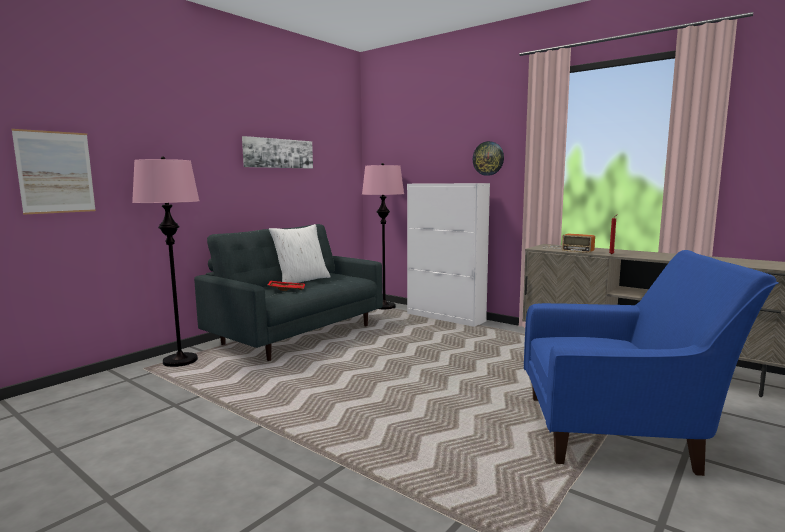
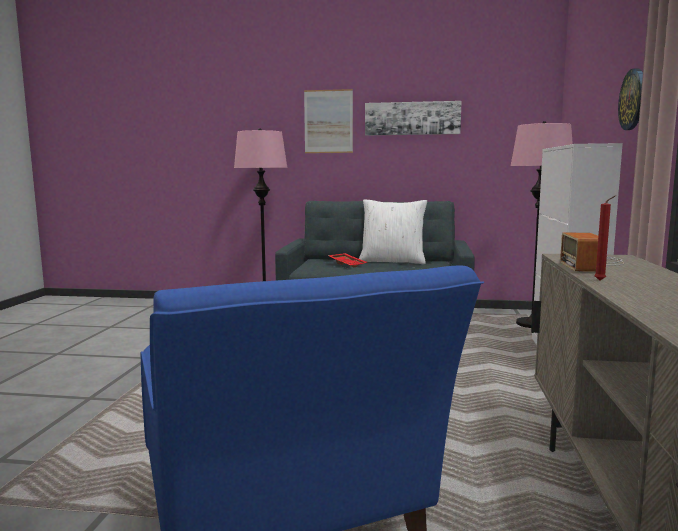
camera: 60 degrees right, 0 degrees up
picture [11,129,96,215] -> picture moved to [304,89,353,153]

